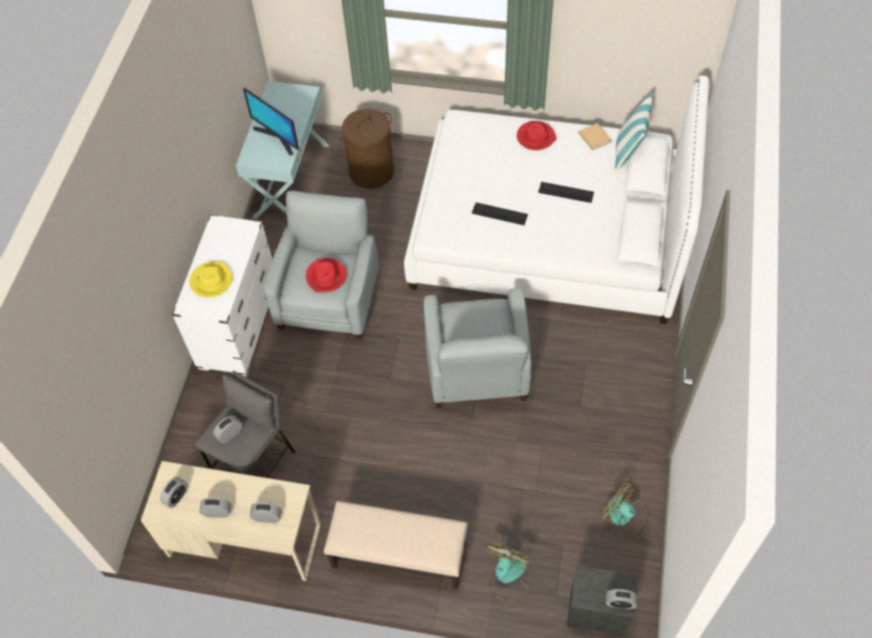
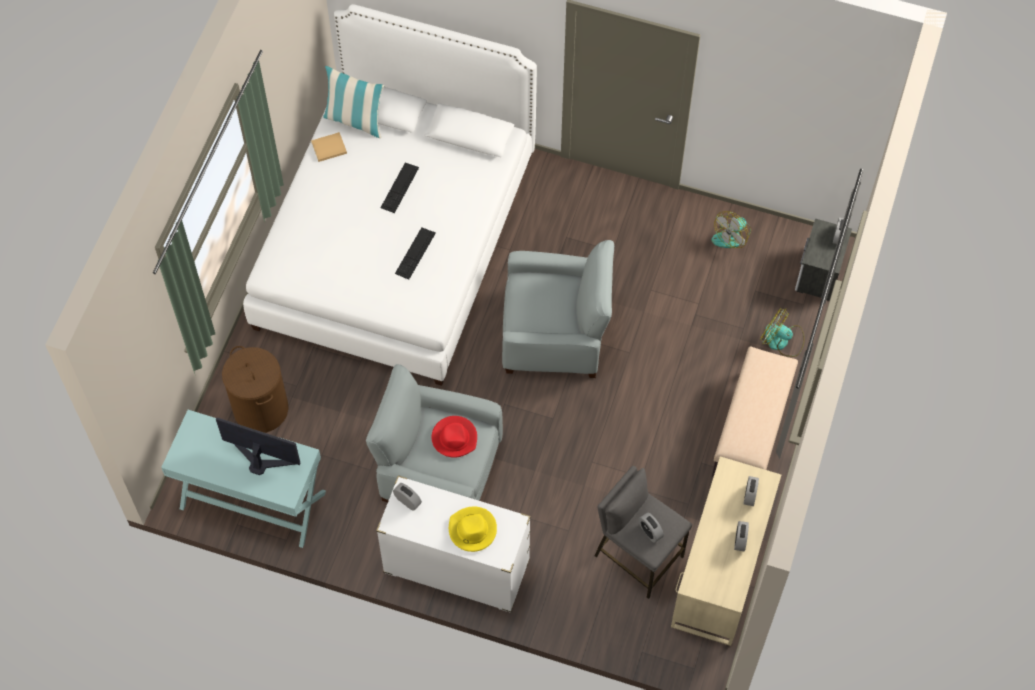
camera: 85 degrees left, 5 degrees up
alarm clock [160,477,188,508] -> alarm clock moved to [393,483,422,511]
monitor [243,87,299,155] -> monitor turned 120 degrees counterclockwise [216,417,301,475]
red hat [517,121,557,150] -> none

